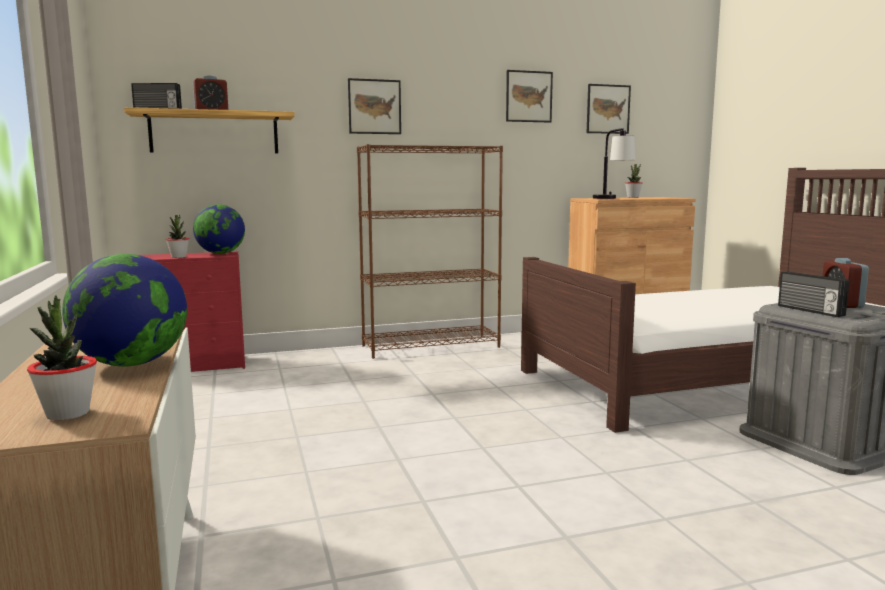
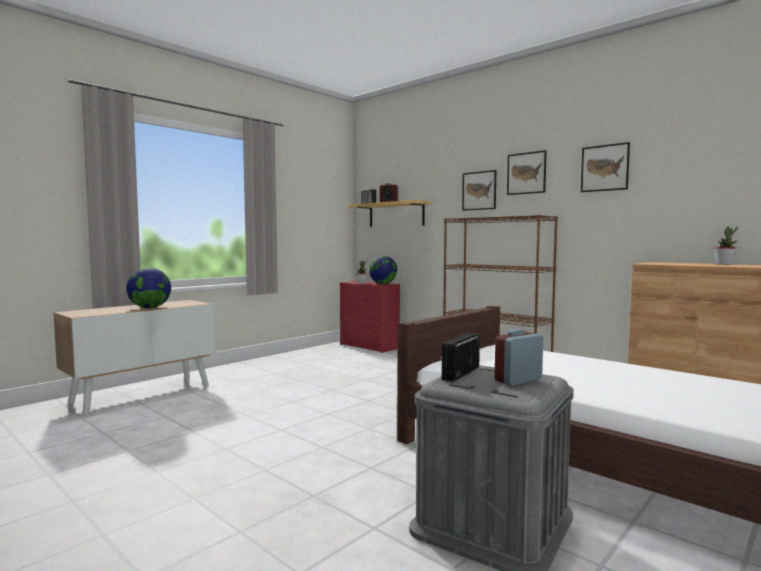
camera: 60 degrees right, 5 degrees down
potted plant [27,295,97,420] -> none
picture [587,84,631,134] -> picture moved to [507,150,547,195]
table lamp [593,128,635,199] -> none

